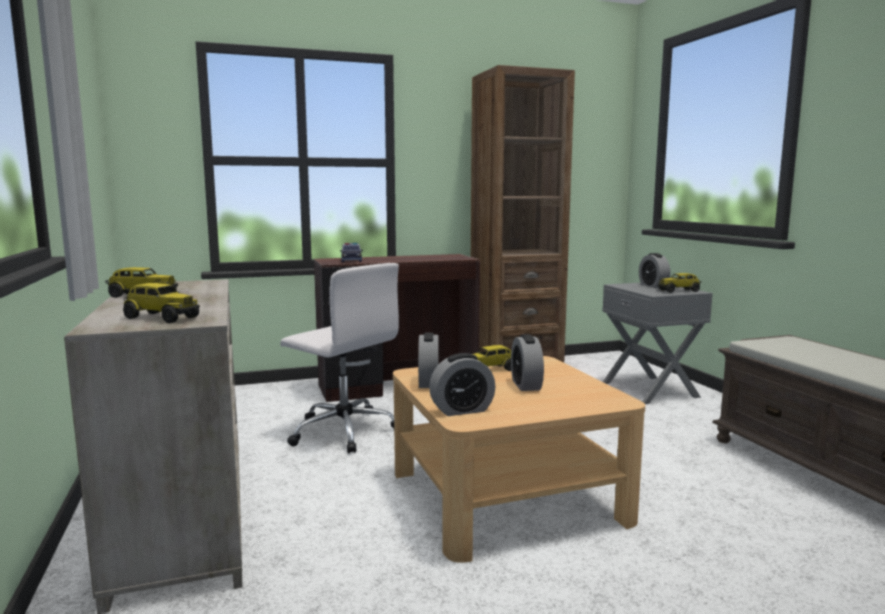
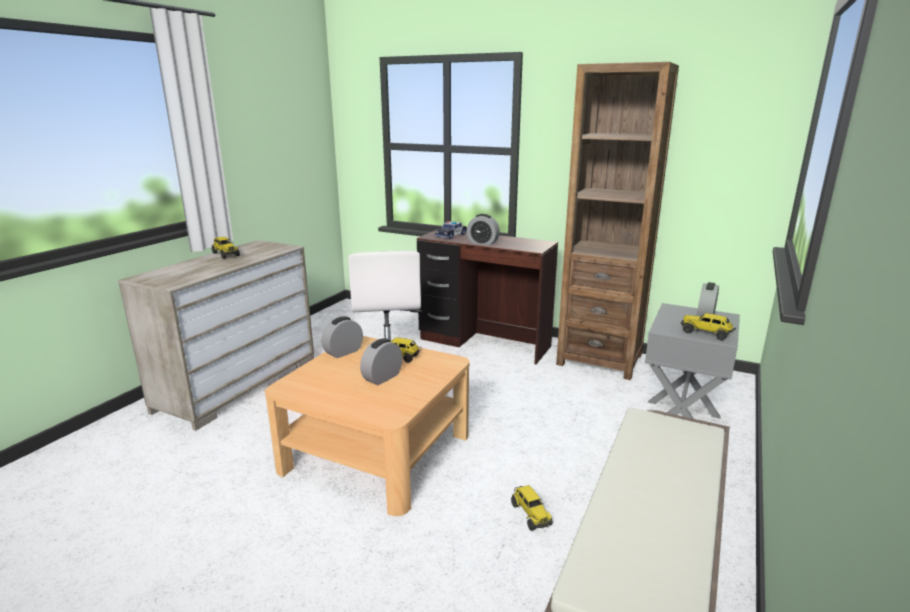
camera: 45 degrees right, 10 degrees up
toy truck [123,283,200,323] -> toy truck moved to [511,485,552,531]
alarm clock [429,353,495,416] -> alarm clock moved to [467,214,500,245]

